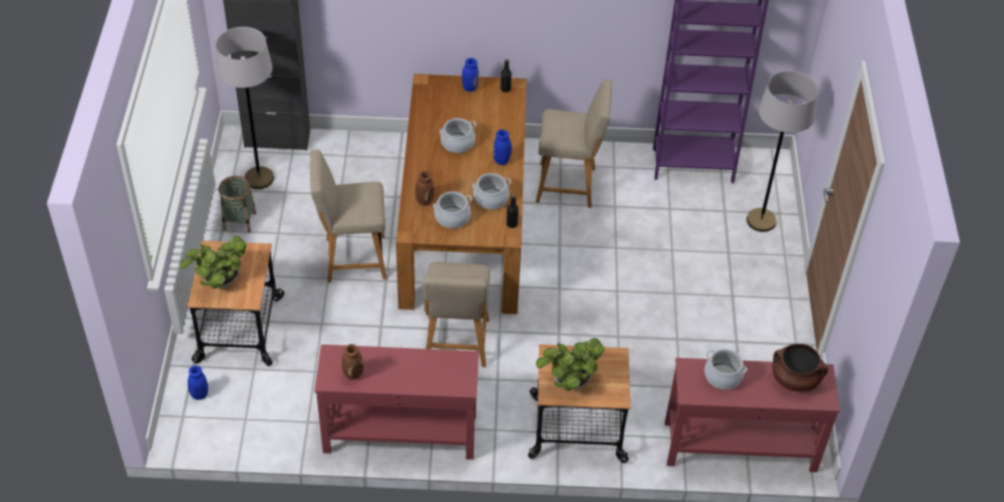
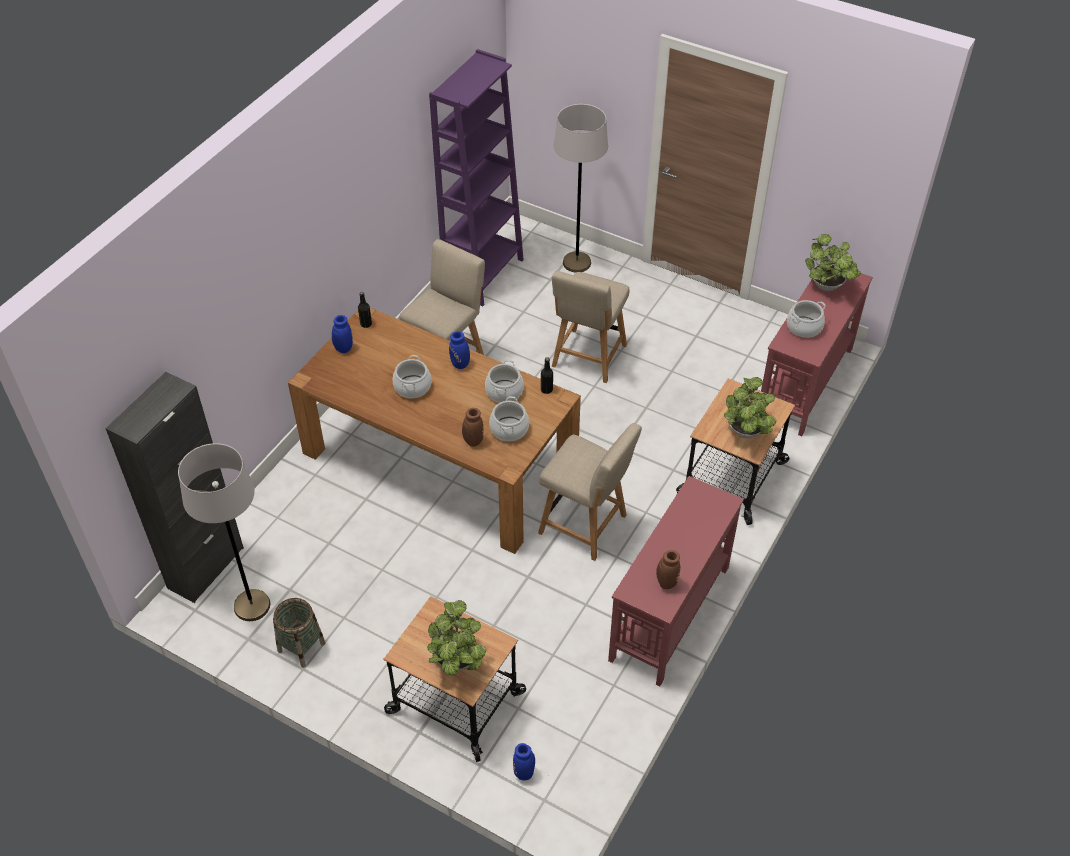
camera: 60 degrees left, 0 degrees up
beige chair [310,150,387,282] -> beige chair moved to [552,271,629,383]
brown cooking pot [772,344,828,392] -> potted plant [805,234,861,291]

